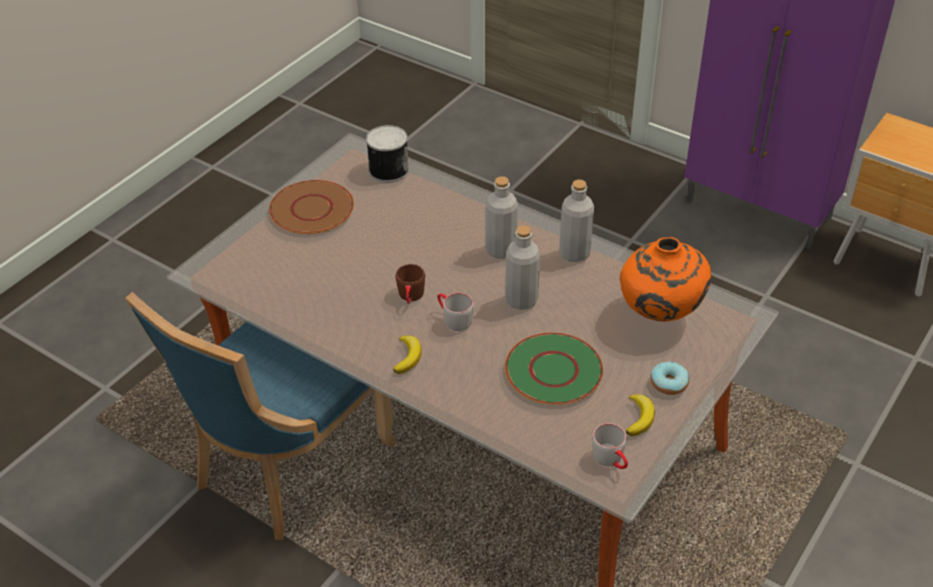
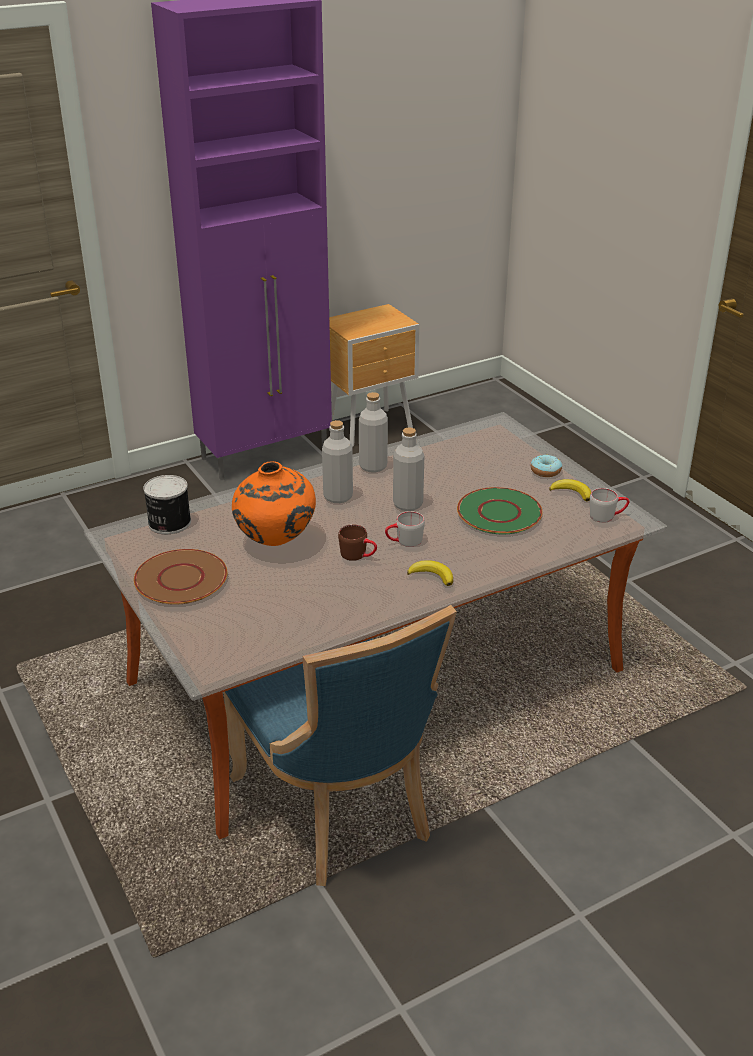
camera: 65 degrees left, 10 degrees down
orange vase [620,237,711,322] -> orange vase moved to [232,461,316,546]

